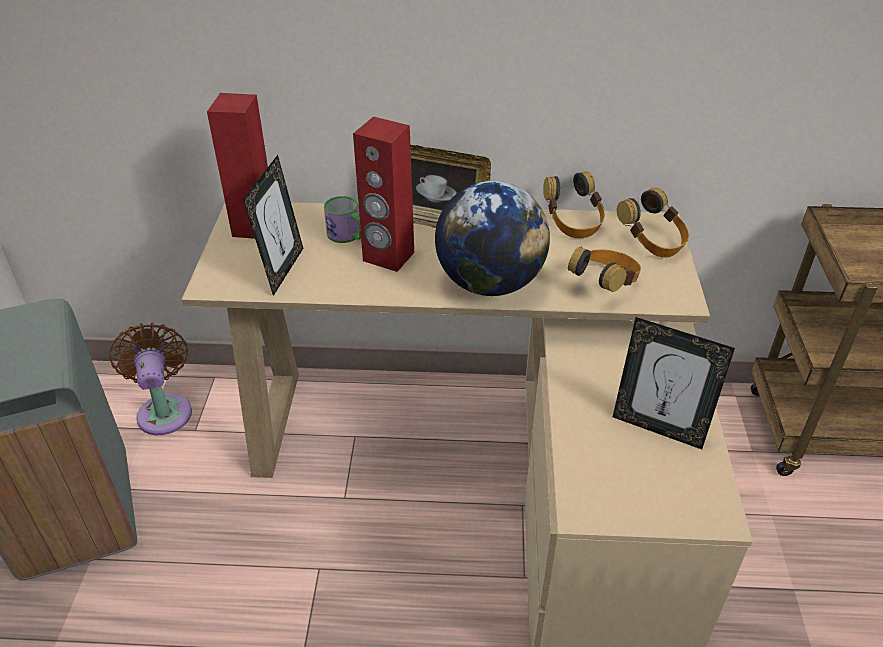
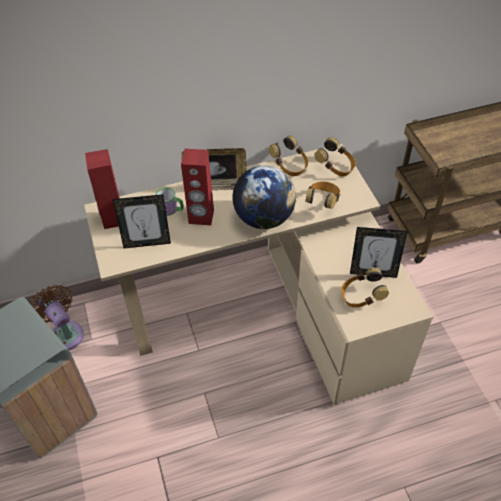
camera: 20 degrees left, 10 degrees up
picture frame [243,155,303,296] -> picture frame turned 90 degrees clockwise [113,194,171,248]
none -> headphones [341,268,389,308]

